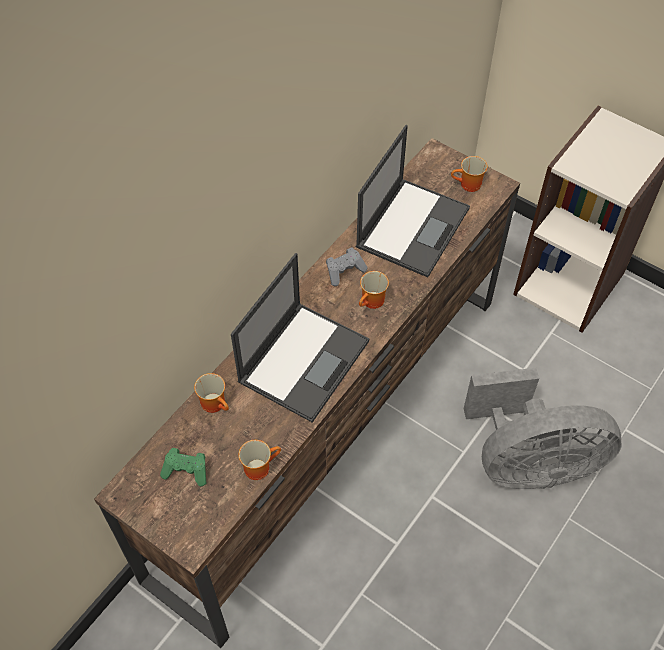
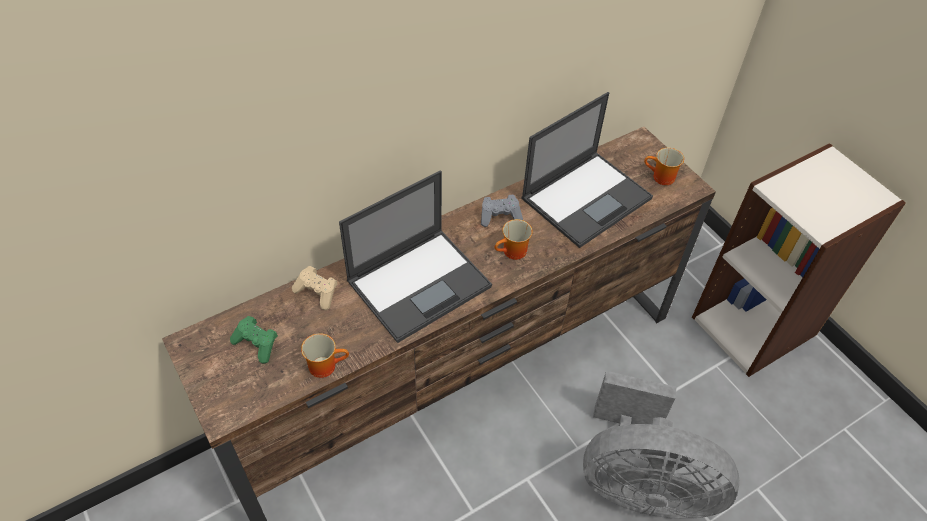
camera: 20 degrees right, 5 degrees down
mug [194,373,229,413] -> beige game controller [292,266,338,310]

